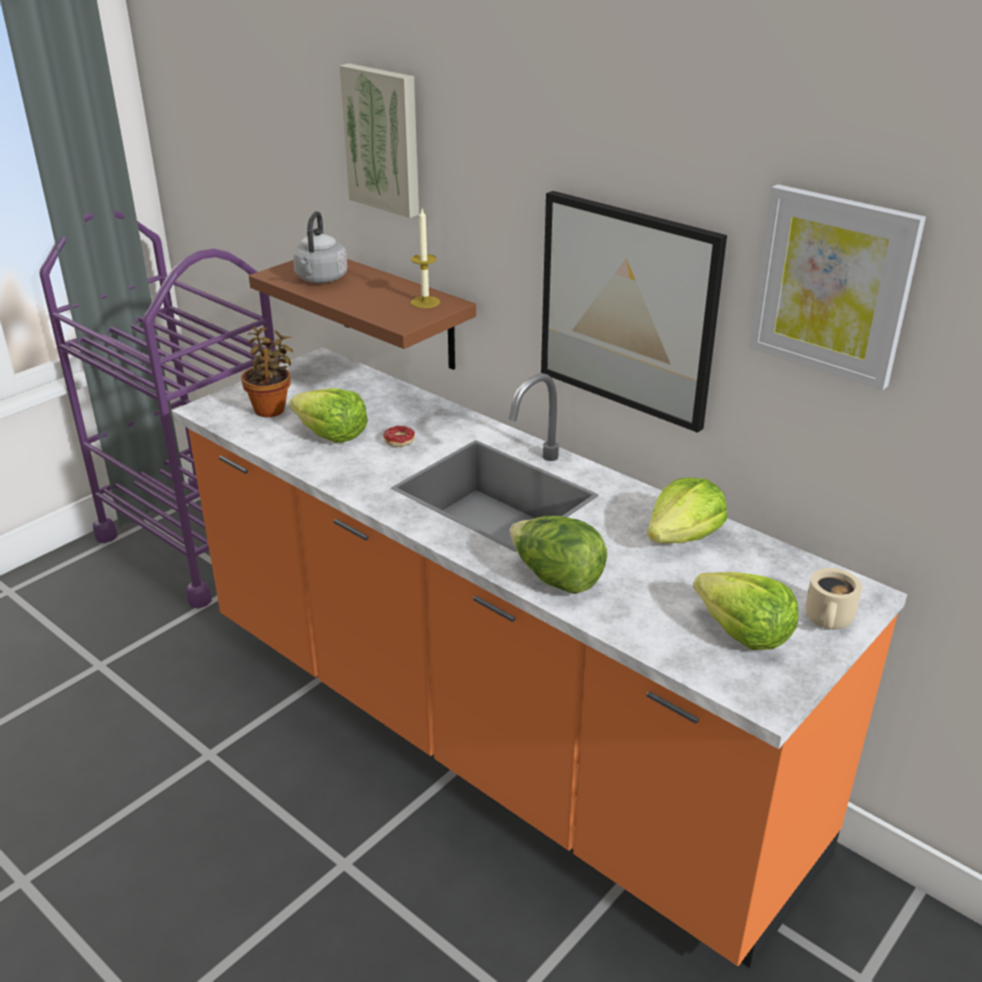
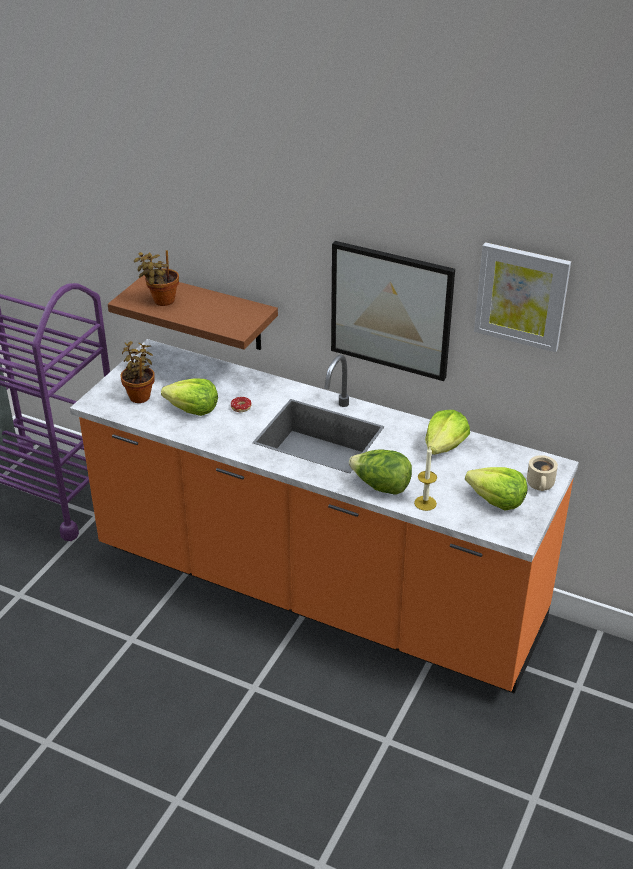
camera: 15 degrees left, 5 degrees up
grey kettle [293,211,348,283] -> potted plant [134,250,179,306]
picture [339,63,419,218] -> none
candle [411,209,440,308] -> candle moved to [414,447,437,511]

